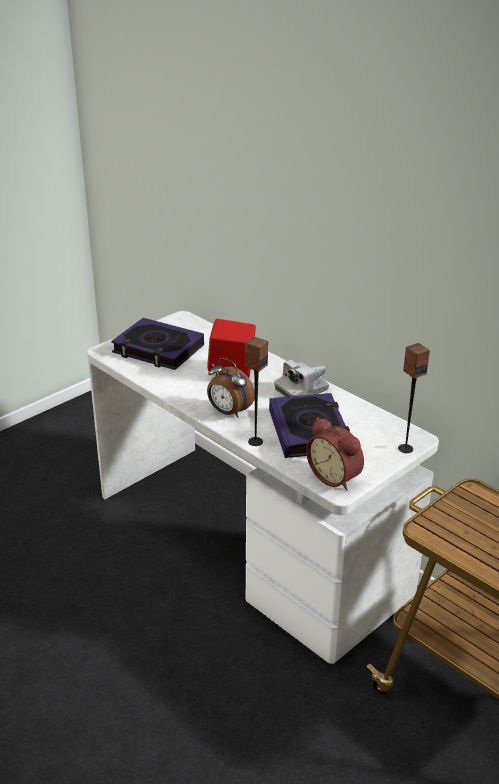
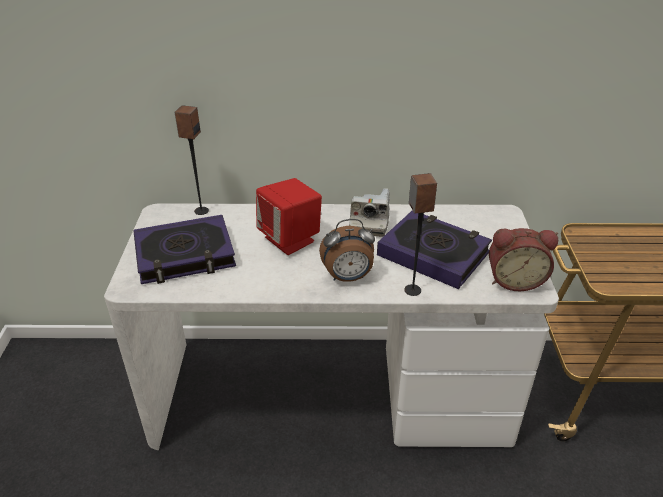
camera: 45 degrees left, 5 degrees up
speaker [398,343,430,453] -> speaker moved to [174,105,209,215]

